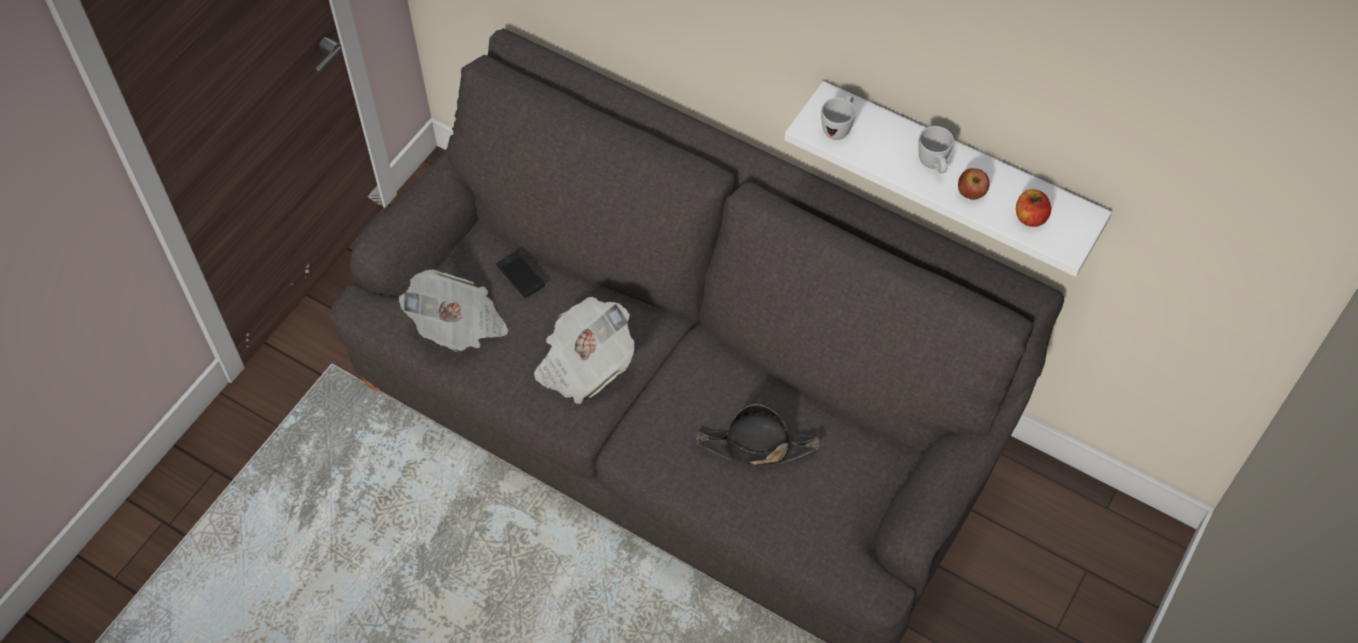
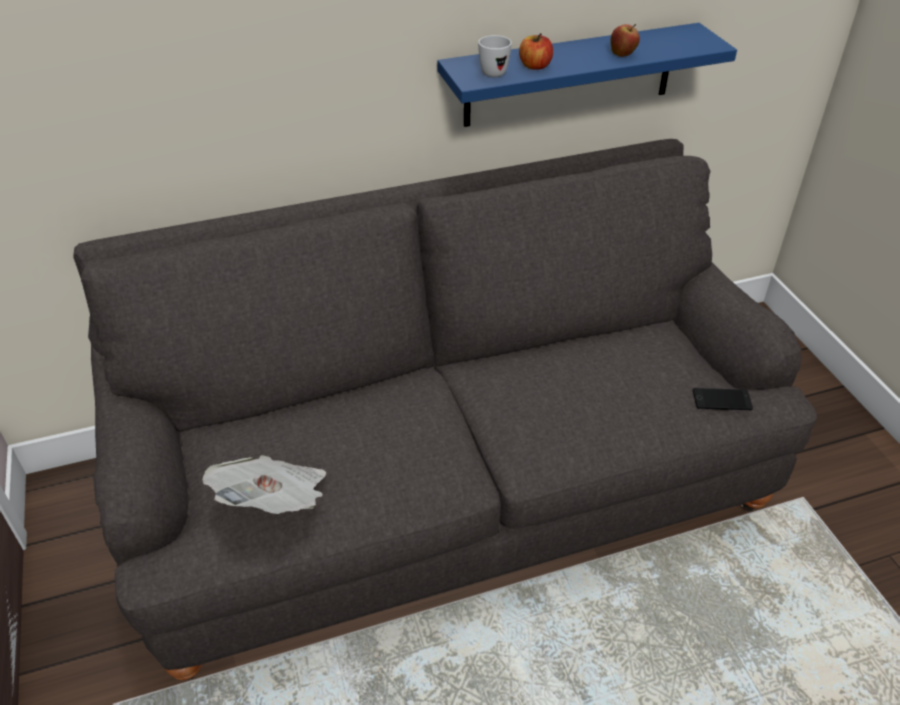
camera: 50 degrees left, 15 degrees down
phone [496,252,545,298] -> phone moved to [693,388,753,410]
newspaper [534,297,635,404] -> none
black hat [696,404,819,465] -> none
white shelf [784,81,1112,277] -> blue shelf [437,23,737,127]
white mug [918,126,954,173] -> none
apple [1016,189,1051,227] -> apple moved to [519,33,553,70]

